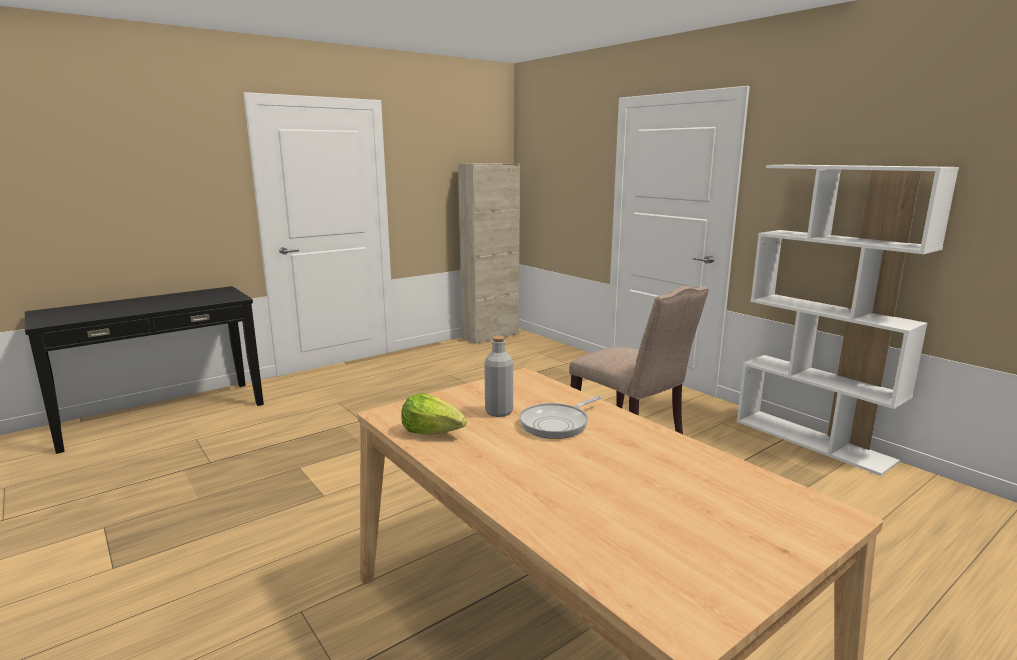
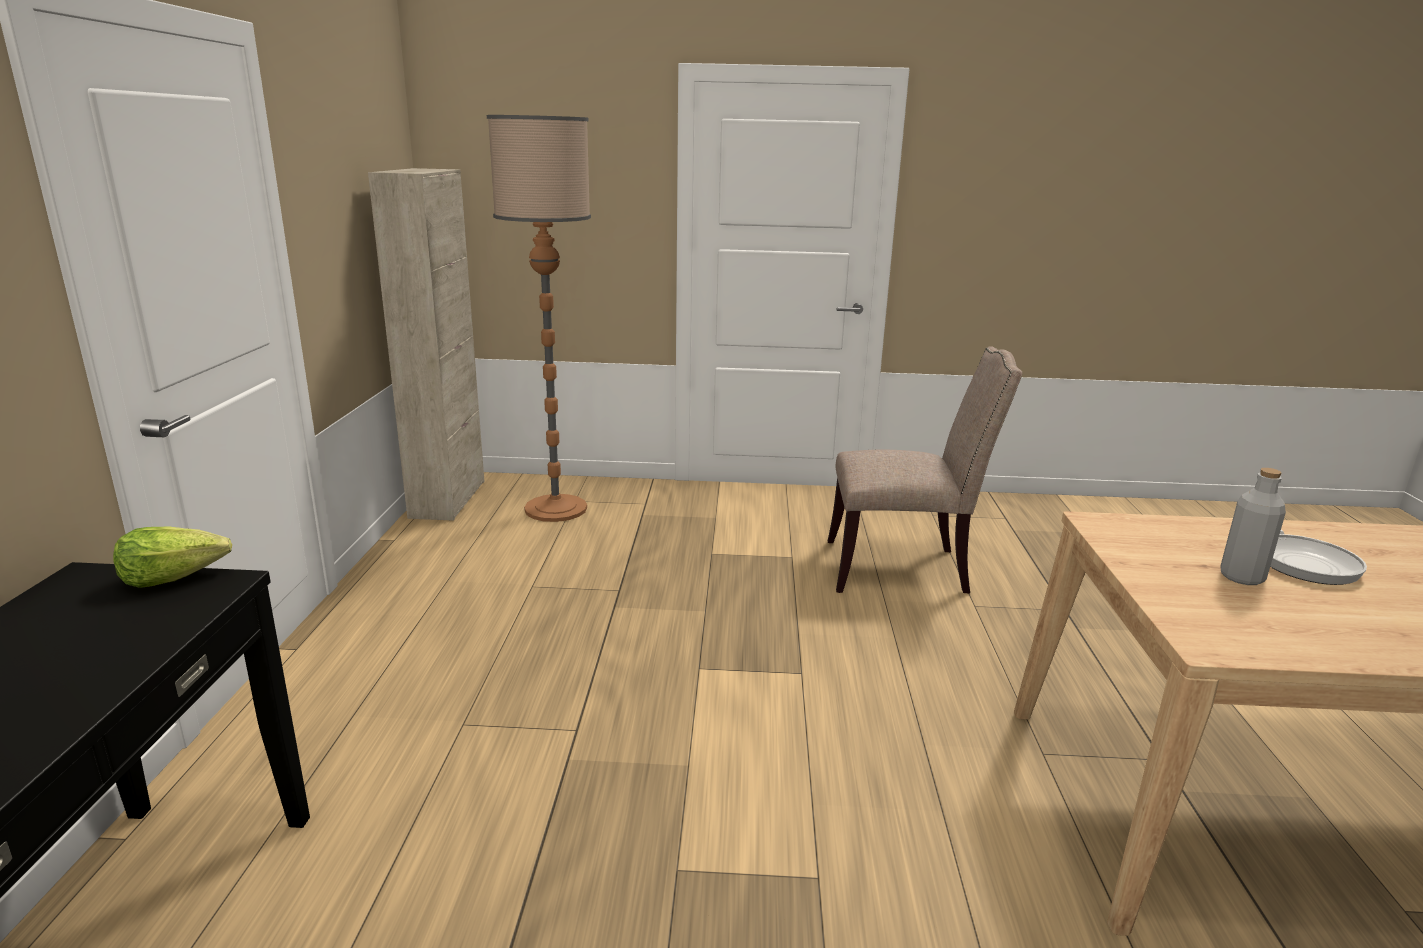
camera: 50 degrees left, 5 degrees up
lettuce [402,393,467,435] -> lettuce moved to [113,526,232,588]
white bookcase [737,165,959,476] -> none
none -> floor lamp [487,115,591,522]

